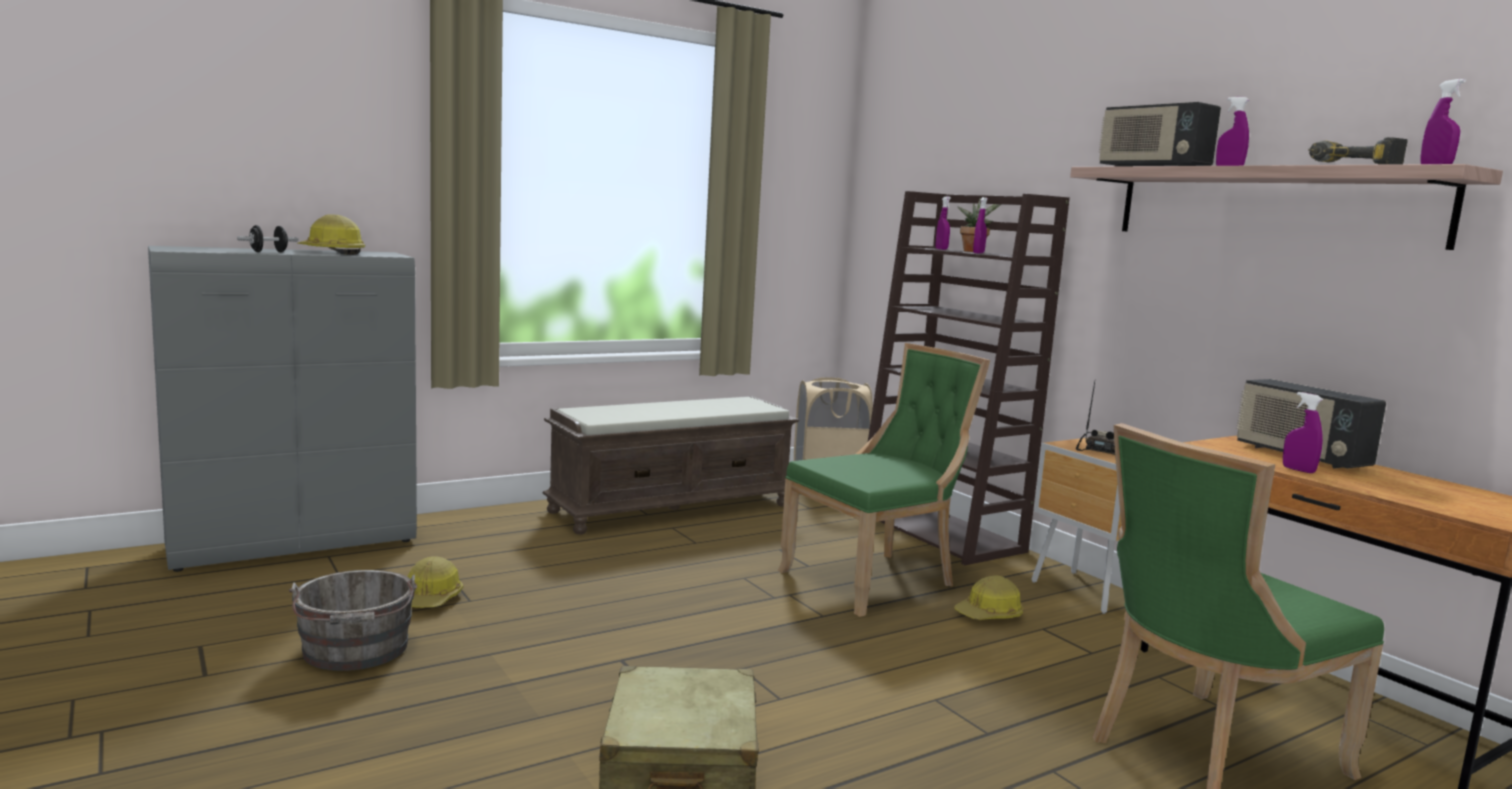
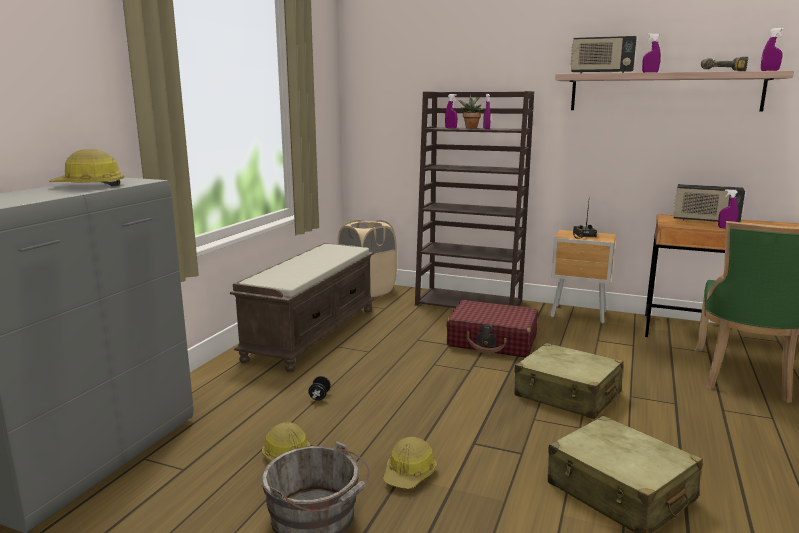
camera: 35 degrees left, 5 degrees up
black dumbbell [237,225,298,252] -> black dumbbell moved to [308,376,331,400]
green chair [777,343,990,617] -> red suitcase [446,300,538,357]
hard hat [954,576,1023,620] -> hard hat moved to [383,437,437,489]
none -> beige suitcase [514,343,624,419]

